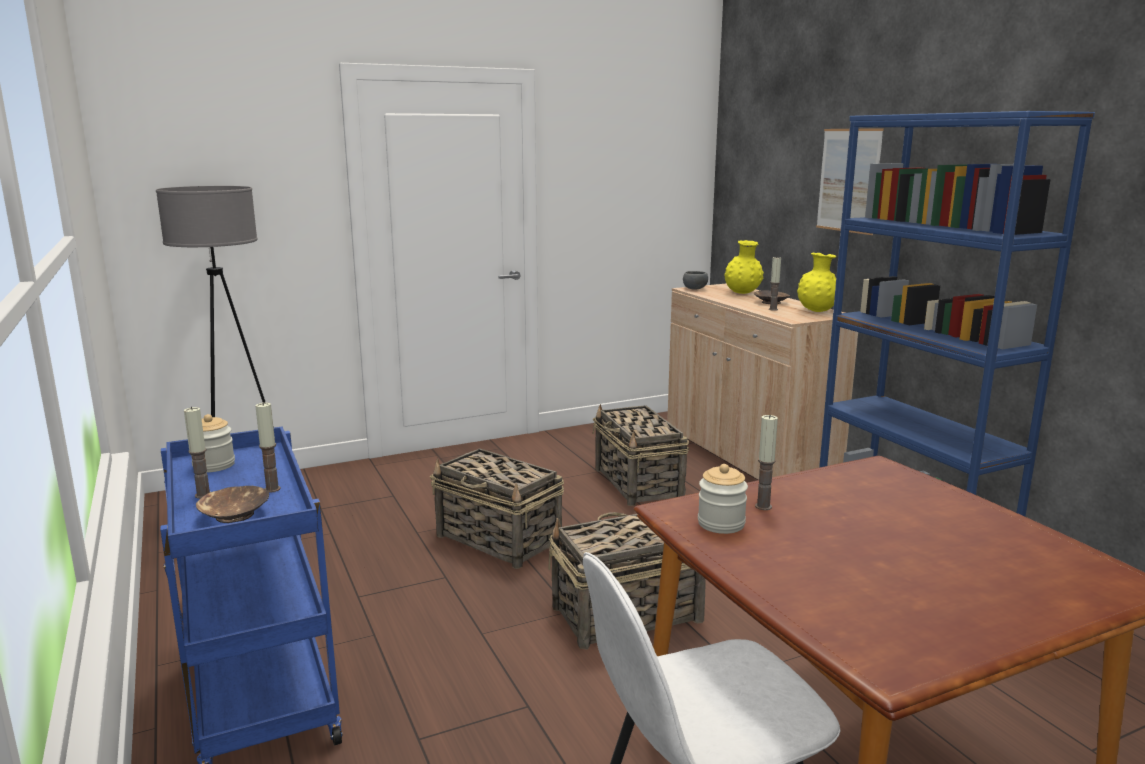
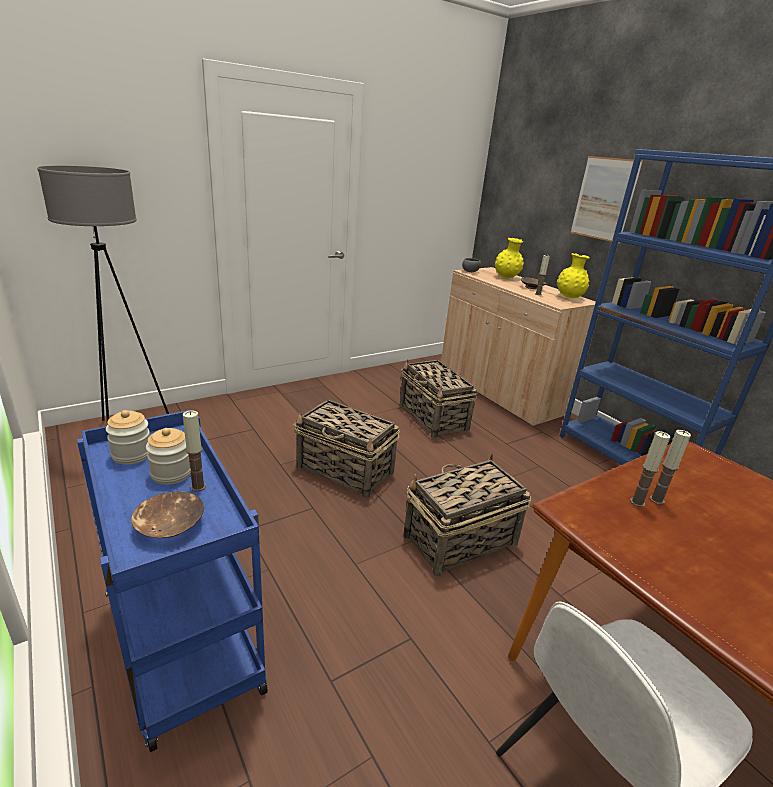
camera: 10 degrees left, 10 degrees up
candle [184,407,210,499] -> candle moved to [650,430,691,505]
jar [698,464,748,534] -> jar moved to [146,428,191,485]

